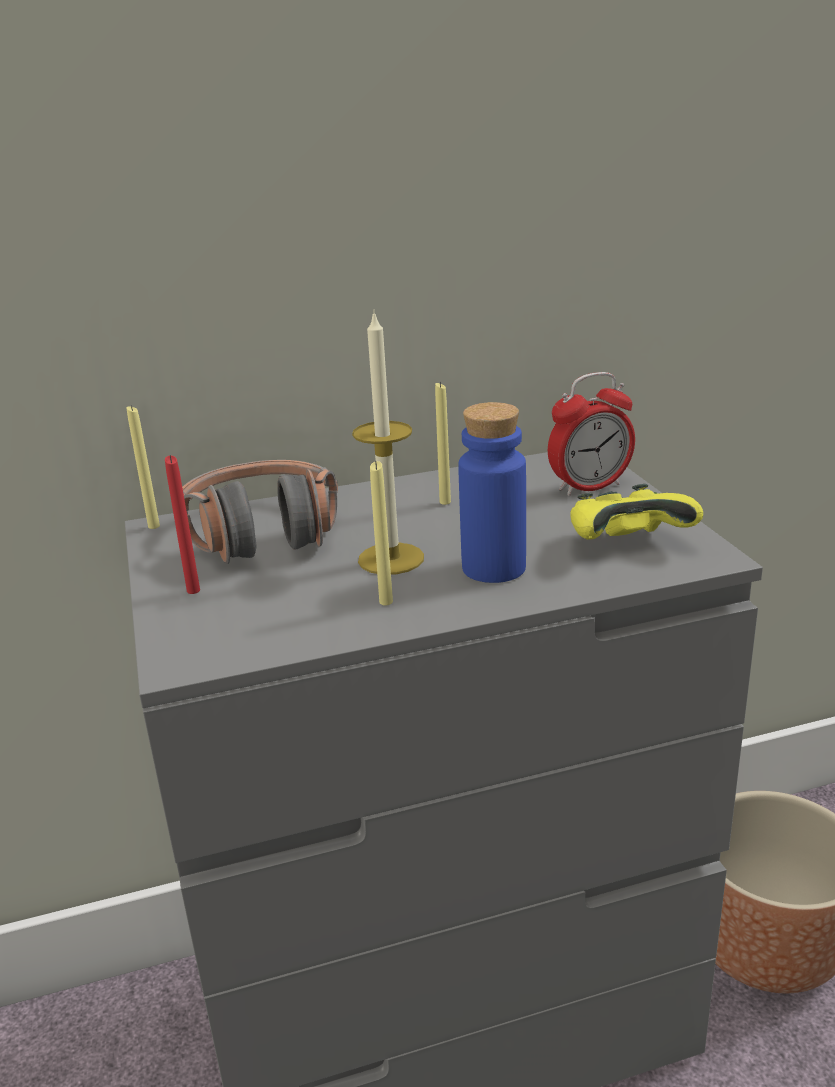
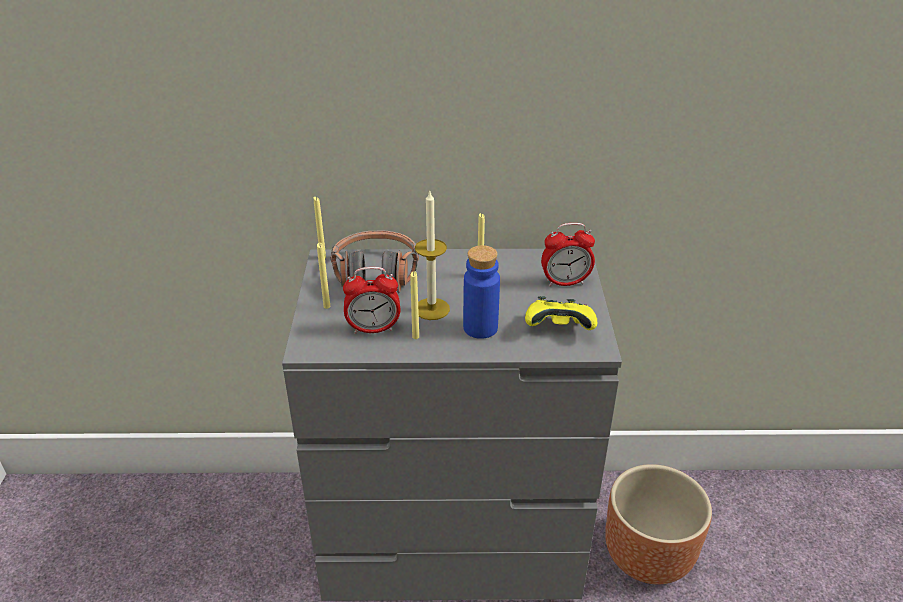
camera: 15 degrees right, 10 degrees up
red candle [165,455,200,594] -> yellow candle [317,243,330,309]
none -> alarm clock [343,267,400,334]

